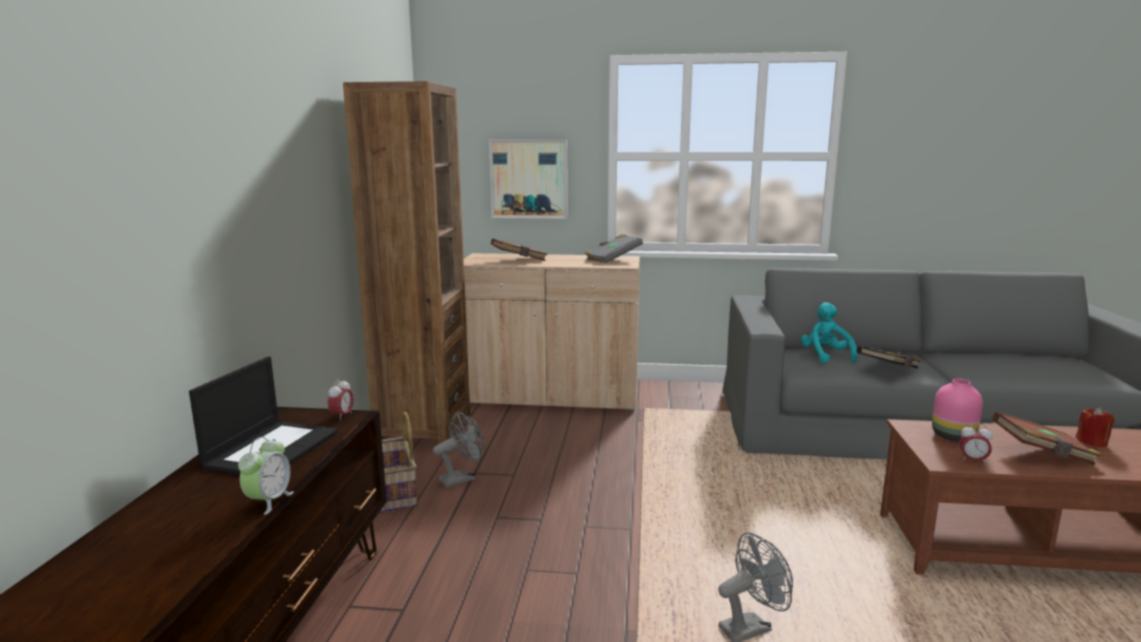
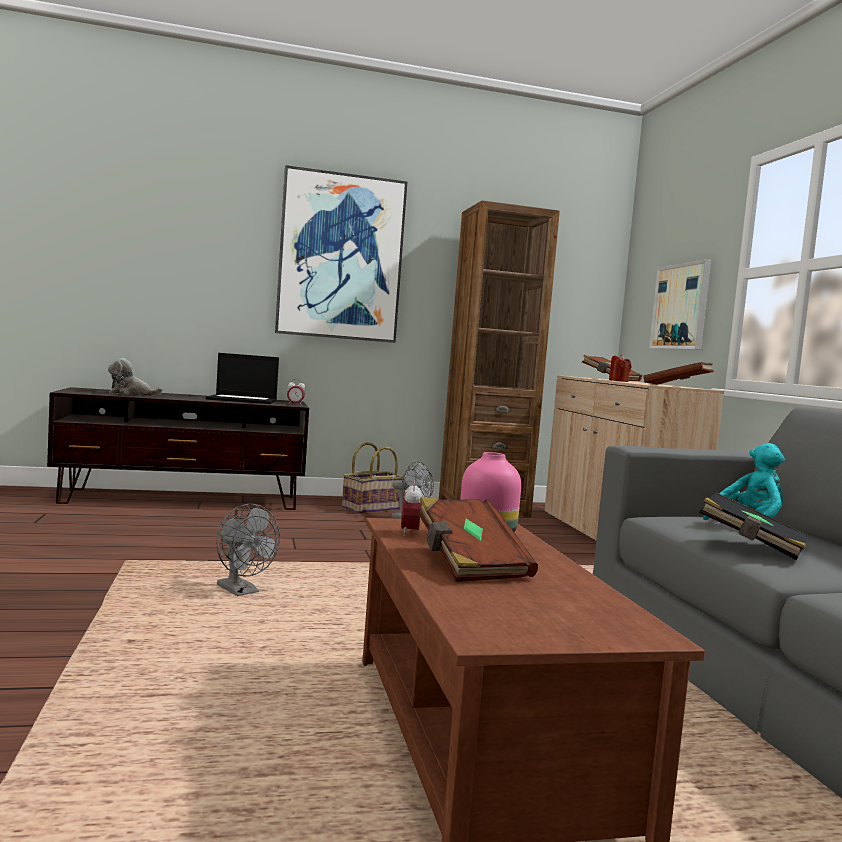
camera: 70 degrees right, 10 degrees down
alarm clock [238,437,294,515] -> none
grey book [585,234,643,263] -> brown book [643,362,714,385]
red candle [1076,408,1115,447] -> red candle moved to [609,354,631,382]
none -> plush toy [108,358,163,395]
none -> picture [275,165,407,343]

